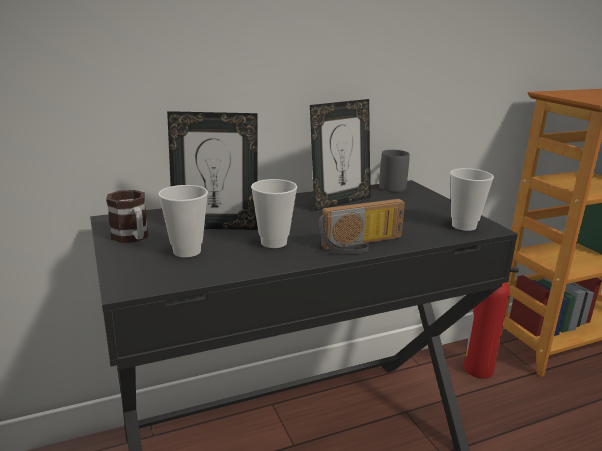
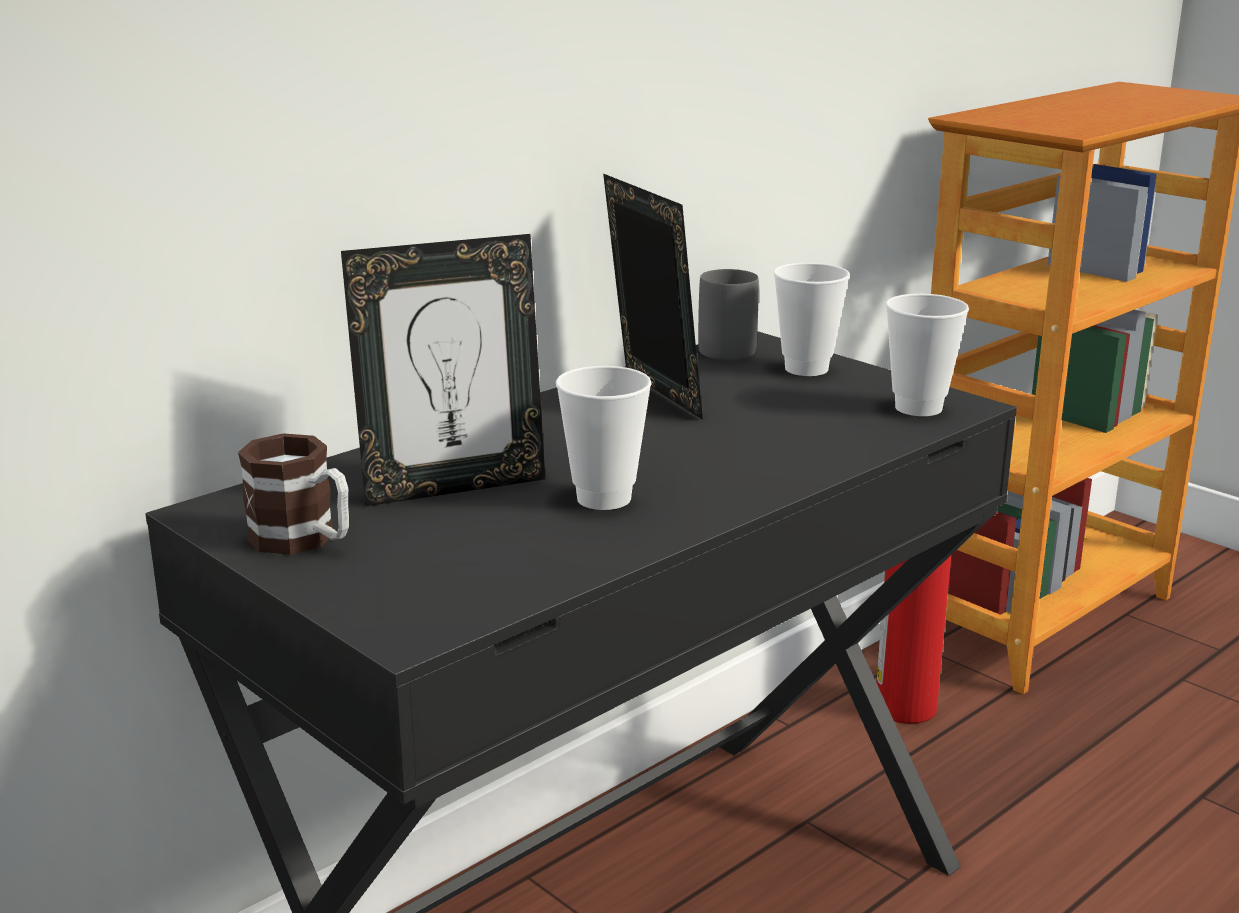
camera: 20 degrees left, 0 degrees up
cup [158,185,208,257] -> cup moved to [774,262,850,376]
picture frame [310,99,370,211] -> picture frame turned 60 degrees counterclockwise [603,174,703,420]
radio [319,199,405,254] -> none

